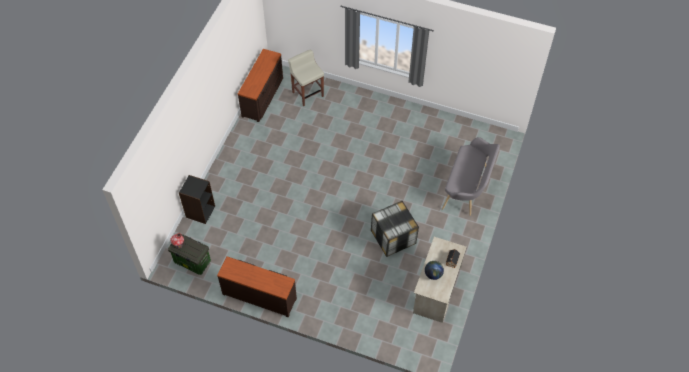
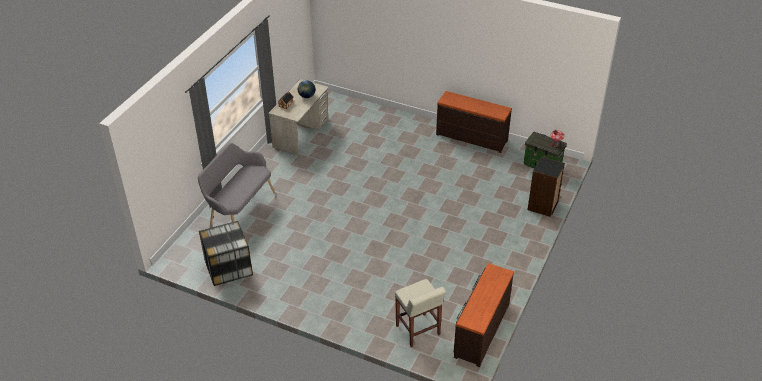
camera: 175 degrees left, 15 degrees down
storage box [371,201,419,257] -> storage box moved to [199,221,253,286]

